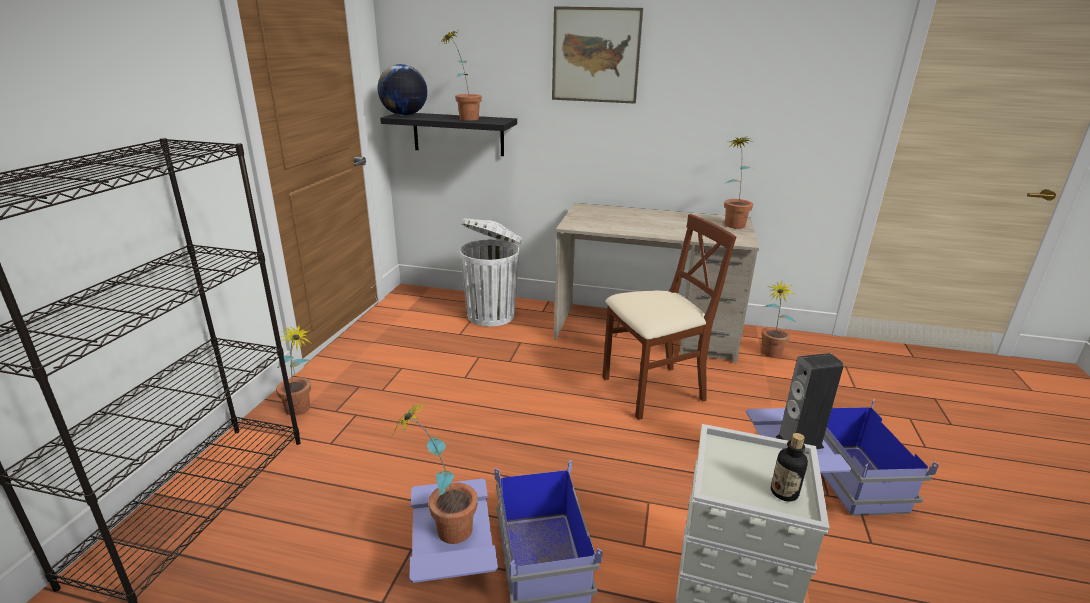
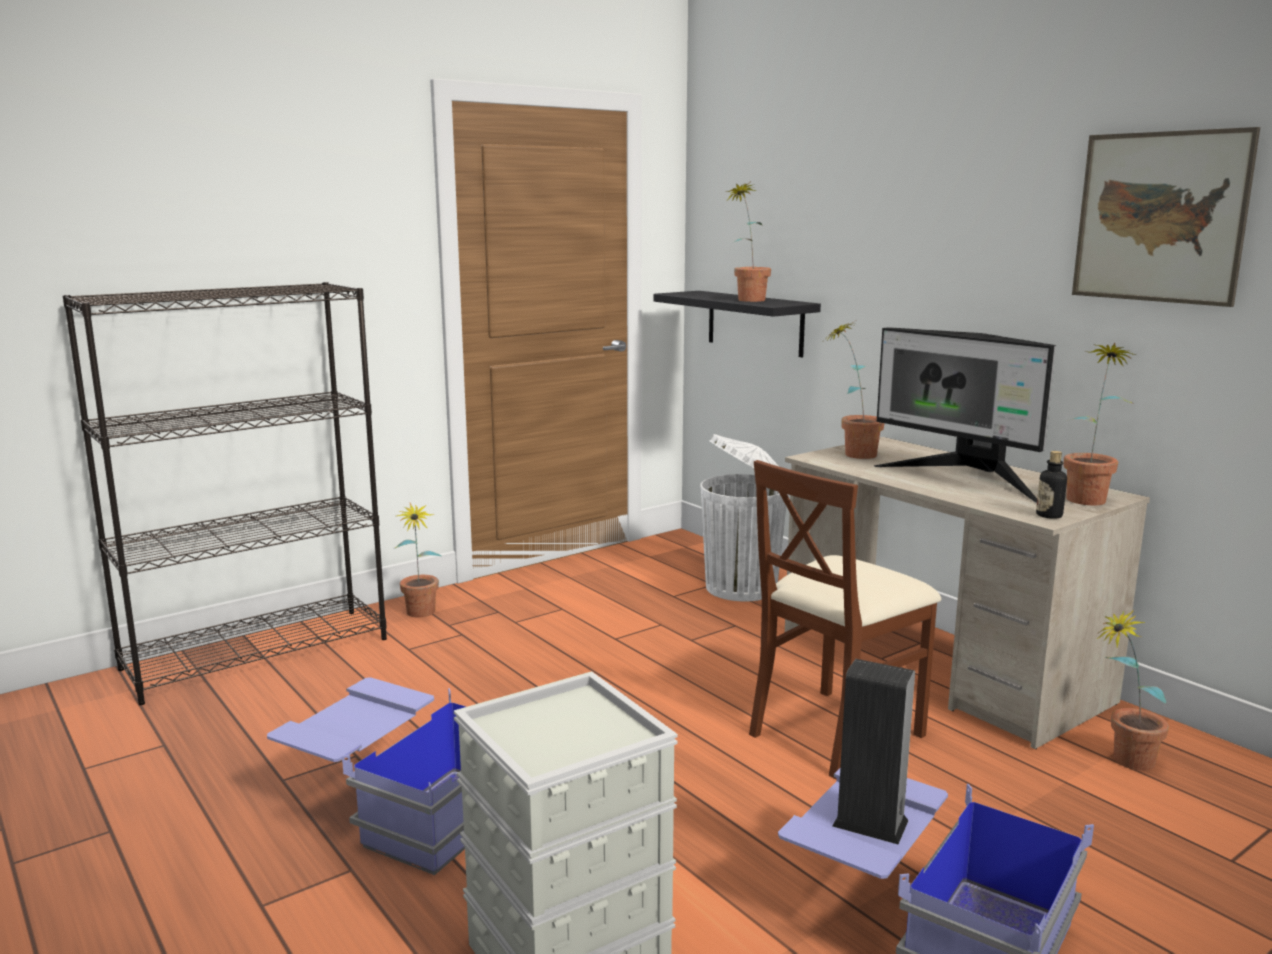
camera: 40 degrees right, 10 degrees down
globe [378,64,427,116] -> none
potted plant [393,402,478,544] -> potted plant moved to [822,321,885,459]
picture [552,6,643,104] -> picture moved to [1072,127,1260,307]
brown chair [602,214,736,420] -> brown chair turned 120 degrees clockwise [749,460,941,779]
bottle [771,433,808,502] -> bottle moved to [1036,451,1067,519]
none -> monitor [874,327,1056,503]

